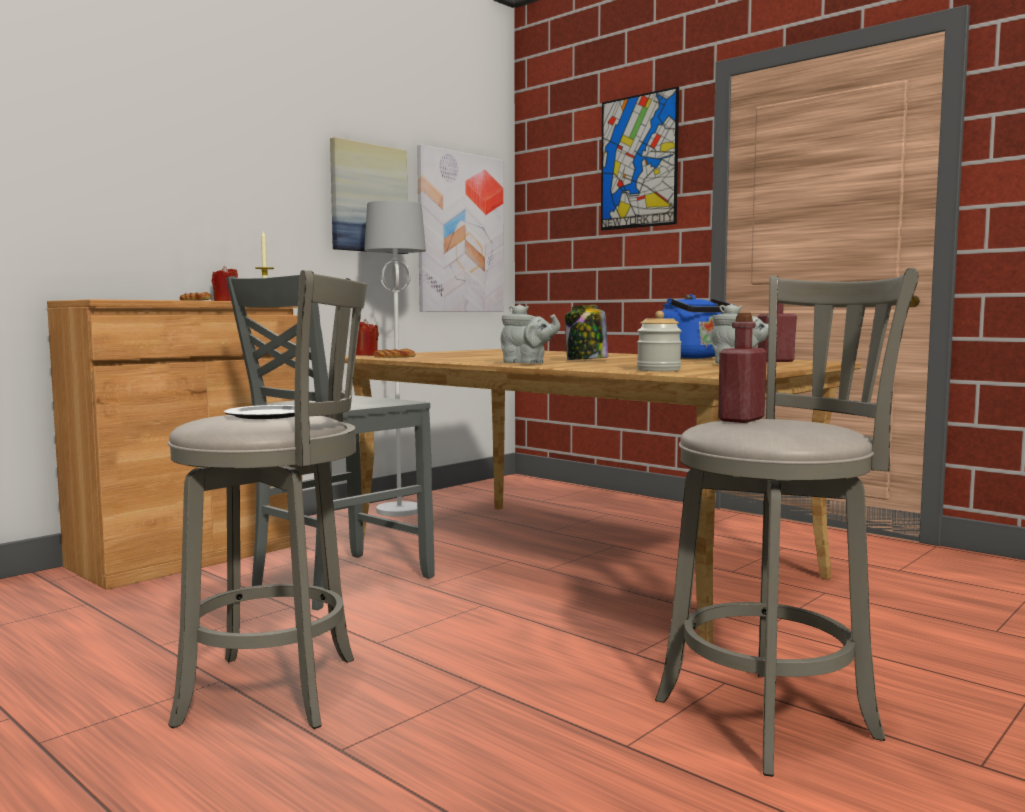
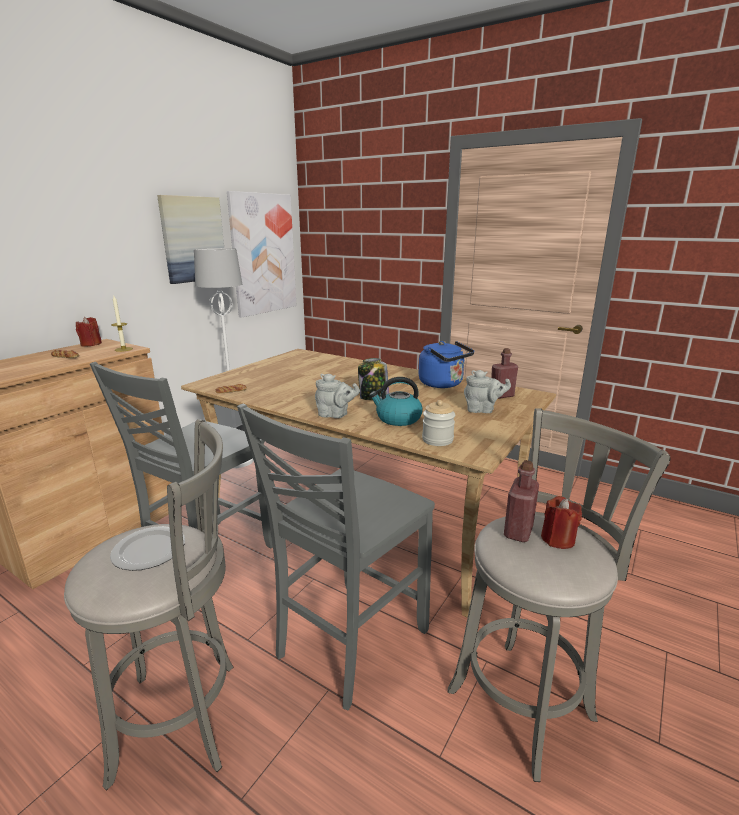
camera: 10 degrees left, 15 degrees up
red candle [356,319,379,356] -> red candle moved to [541,496,582,549]
picture [601,86,679,230] -> none
none -> grey chair [237,404,435,710]
none -> kettle [369,377,422,426]

